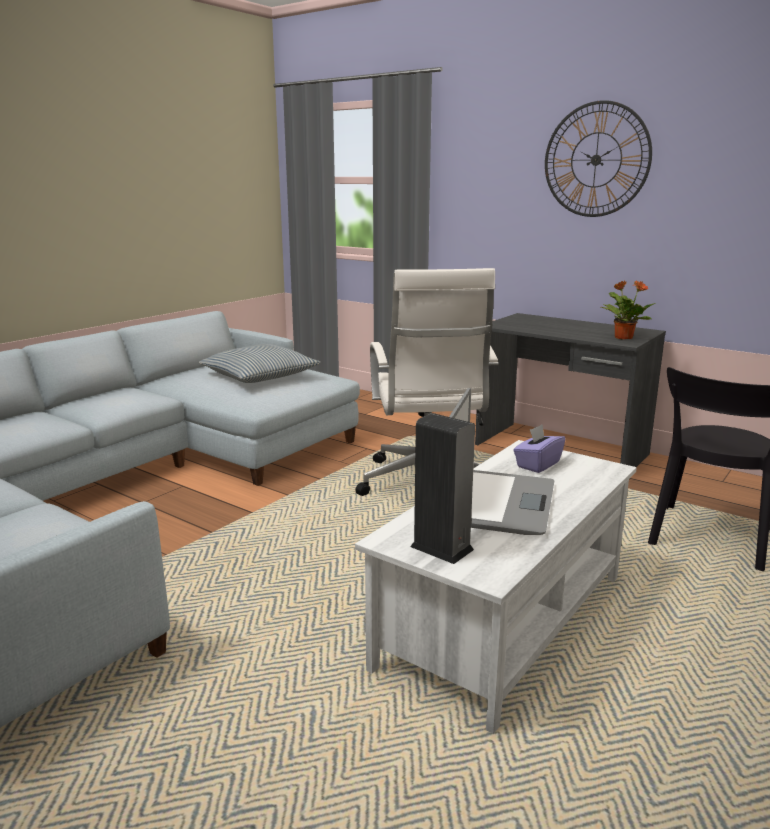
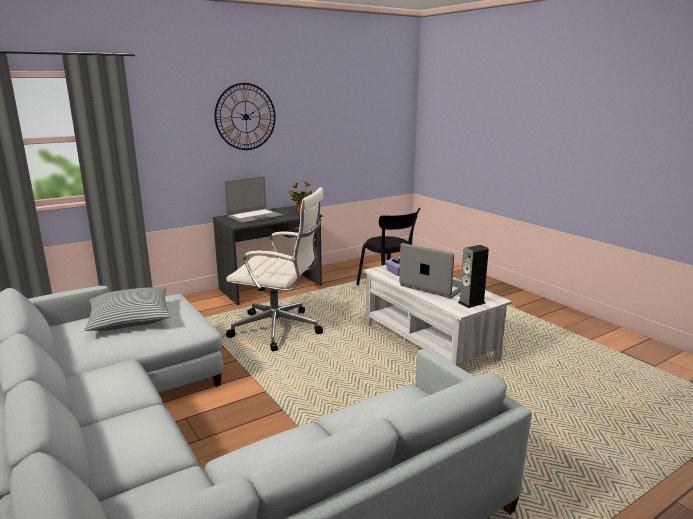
camera: 70 degrees left, 0 degrees up
none -> laptop [224,176,283,223]

